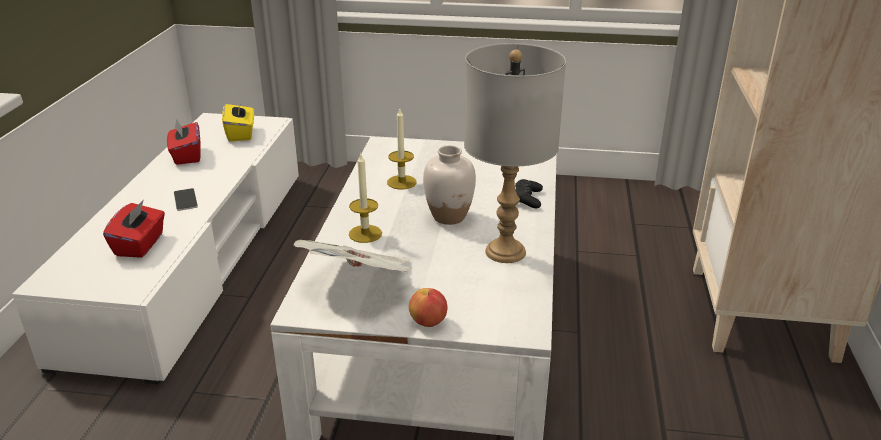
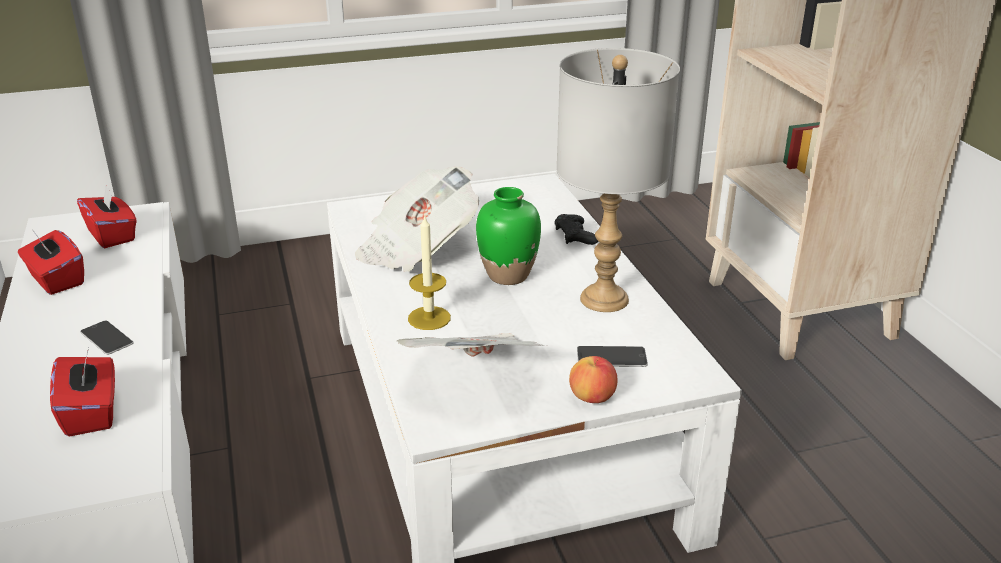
camera: 25 degrees left, 0 degrees up
yellow tissue box [222,99,254,141] -> red tissue box [77,186,137,248]
candle [387,109,417,190] -> newspaper [355,166,479,272]
white vase [423,145,476,225] -> green vase [476,187,541,285]
none -> phone [577,346,648,367]

